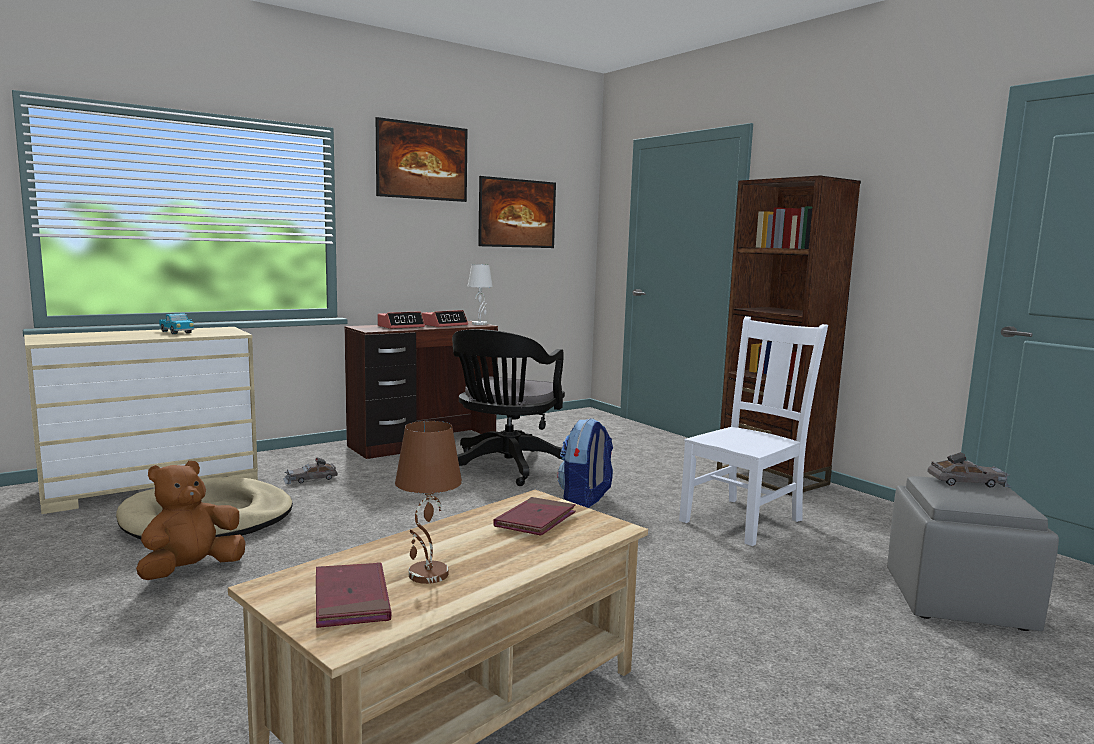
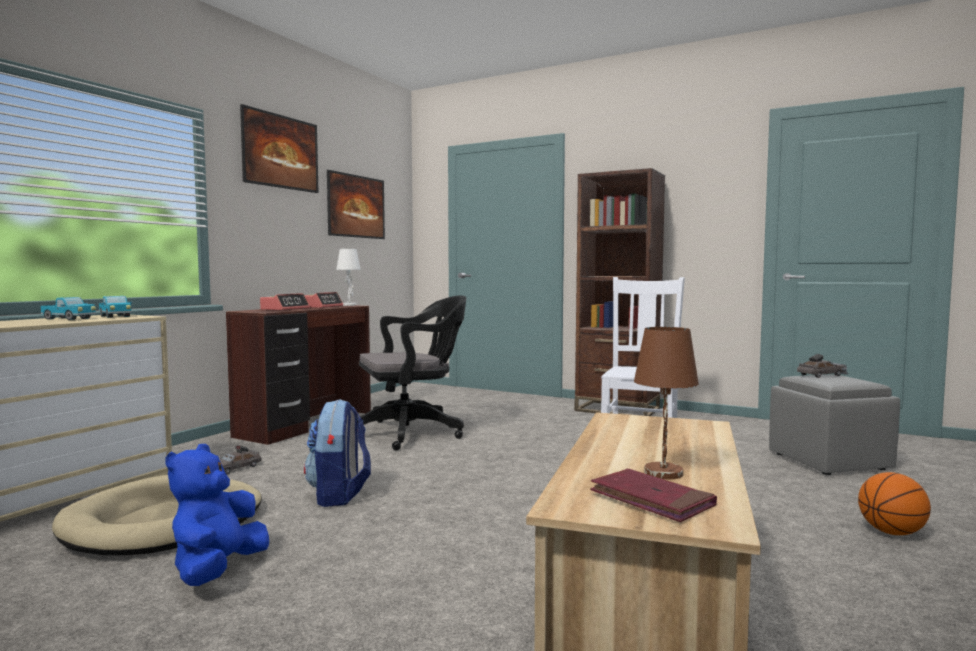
camera: 25 degrees left, 5 degrees down
brown plush toy [136,461,245,580] -> blue plush toy [165,444,269,586]
black office chair [452,329,565,486] -> black office chair turned 105 degrees counterclockwise [357,296,466,450]
red book [494,497,576,536] -> none
backpack [558,418,613,508] -> backpack moved to [304,399,371,507]
none -> toy truck [99,296,132,318]
none -> basketball [858,472,931,535]

